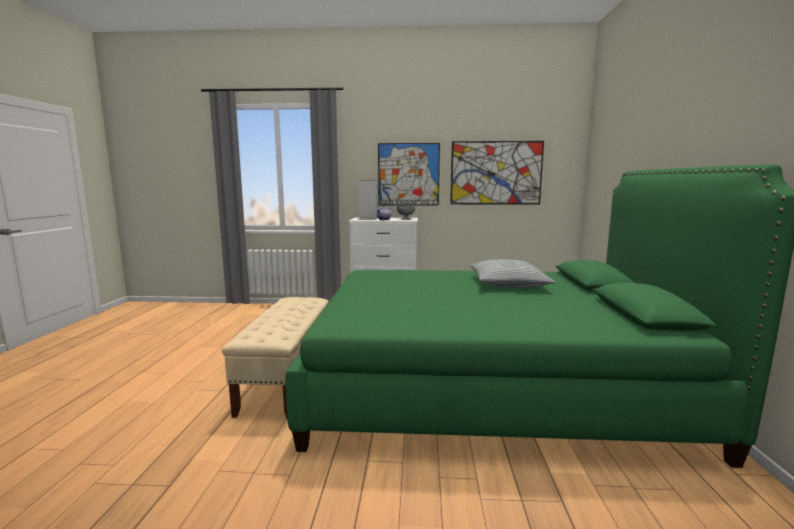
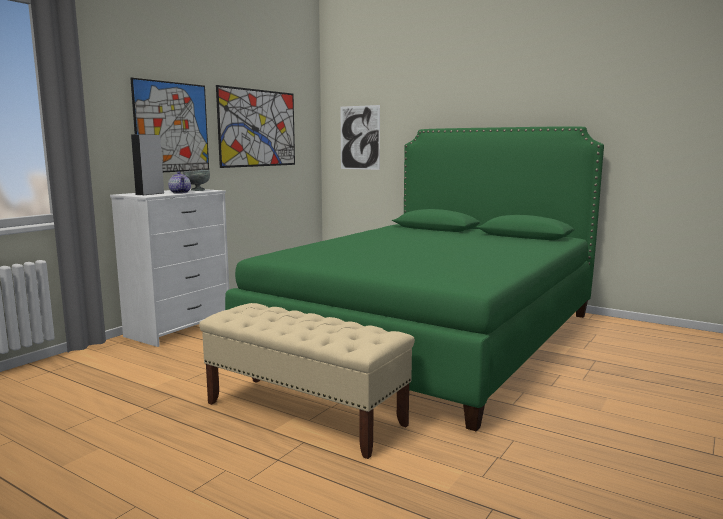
camera: 60 degrees left, 0 degrees up
pillow [470,259,555,288] -> none
none -> picture [341,105,380,170]

